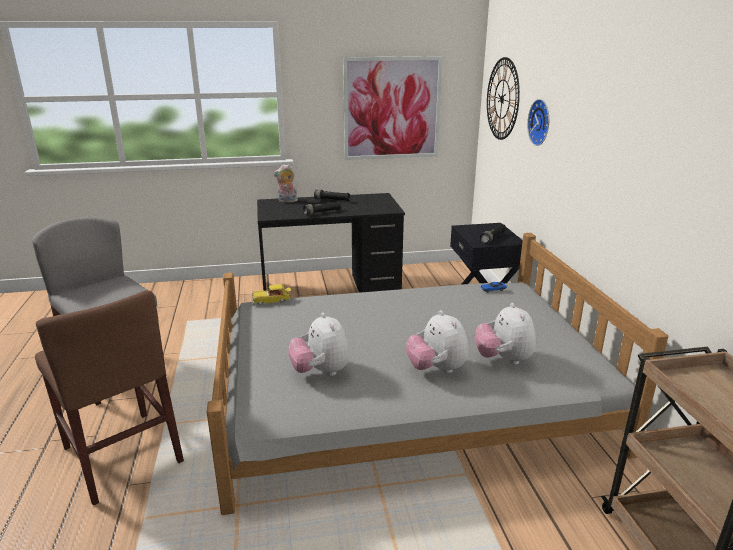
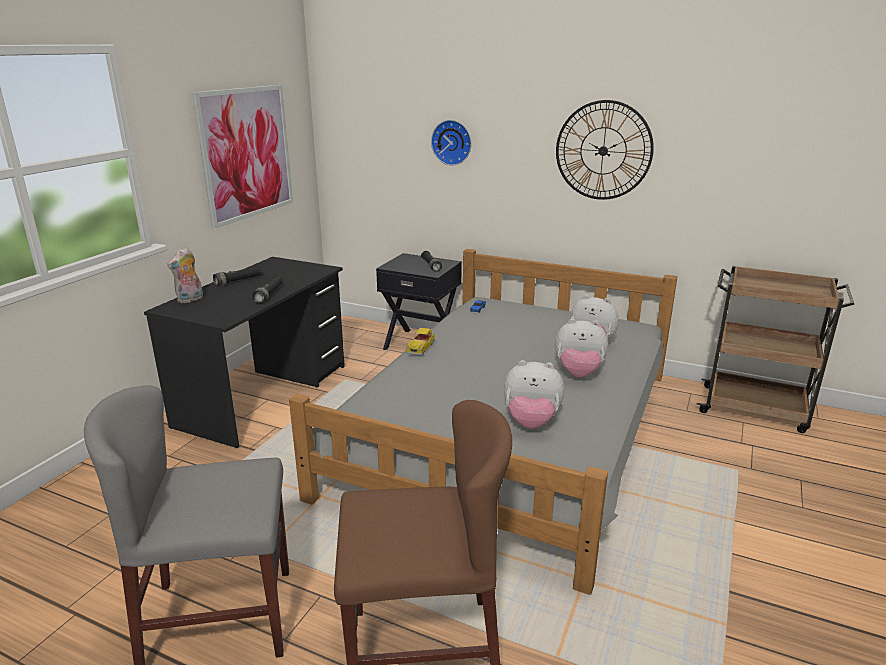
camera: 55 degrees left, 0 degrees up
toy car [252,284,291,305] -> toy car moved to [406,328,435,355]
wall clock [487,57,520,140] -> wall clock moved to [556,100,654,200]

